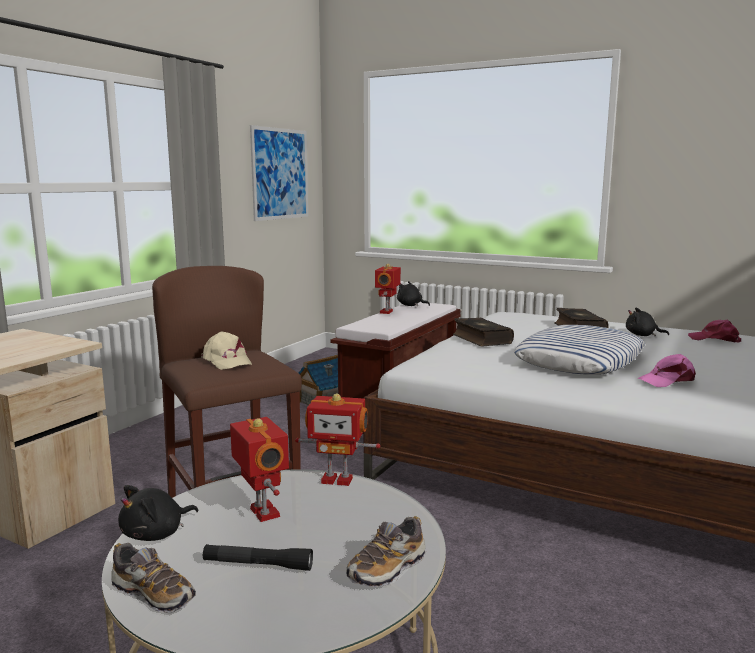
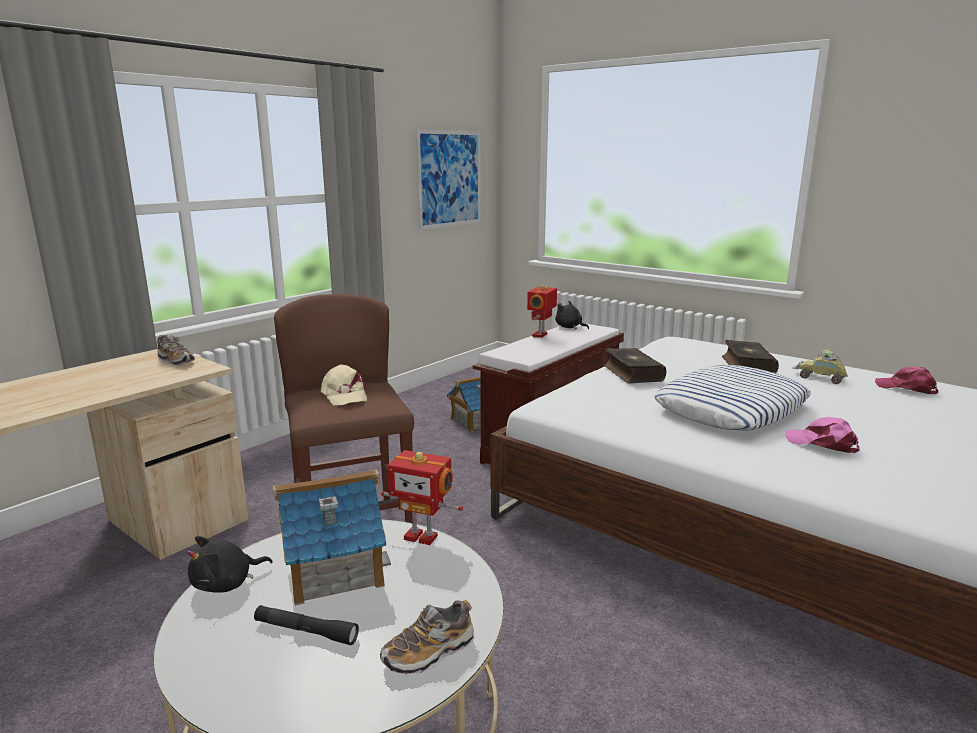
camera: 10 degrees right, 5 degrees up
shoe [111,543,196,614] -> shoe moved to [157,335,195,366]
toy robot [230,417,289,522] -> toy house [273,469,391,606]
black plush toy [626,307,669,336] -> toy car [792,350,848,384]
pink cap [637,354,696,387] -> pink cap turned 45 degrees clockwise [785,417,859,453]

